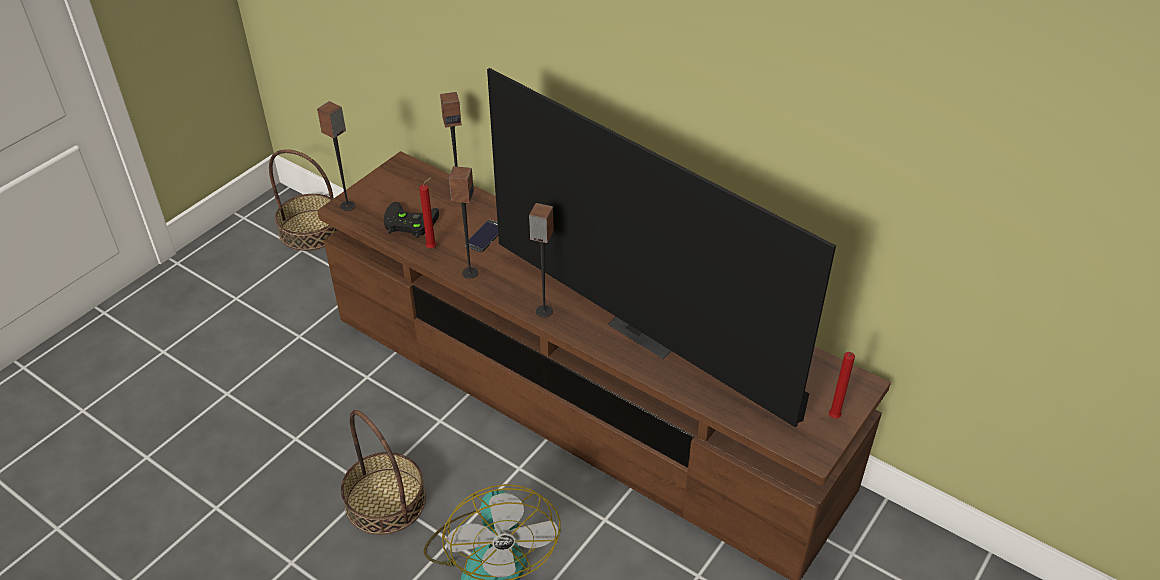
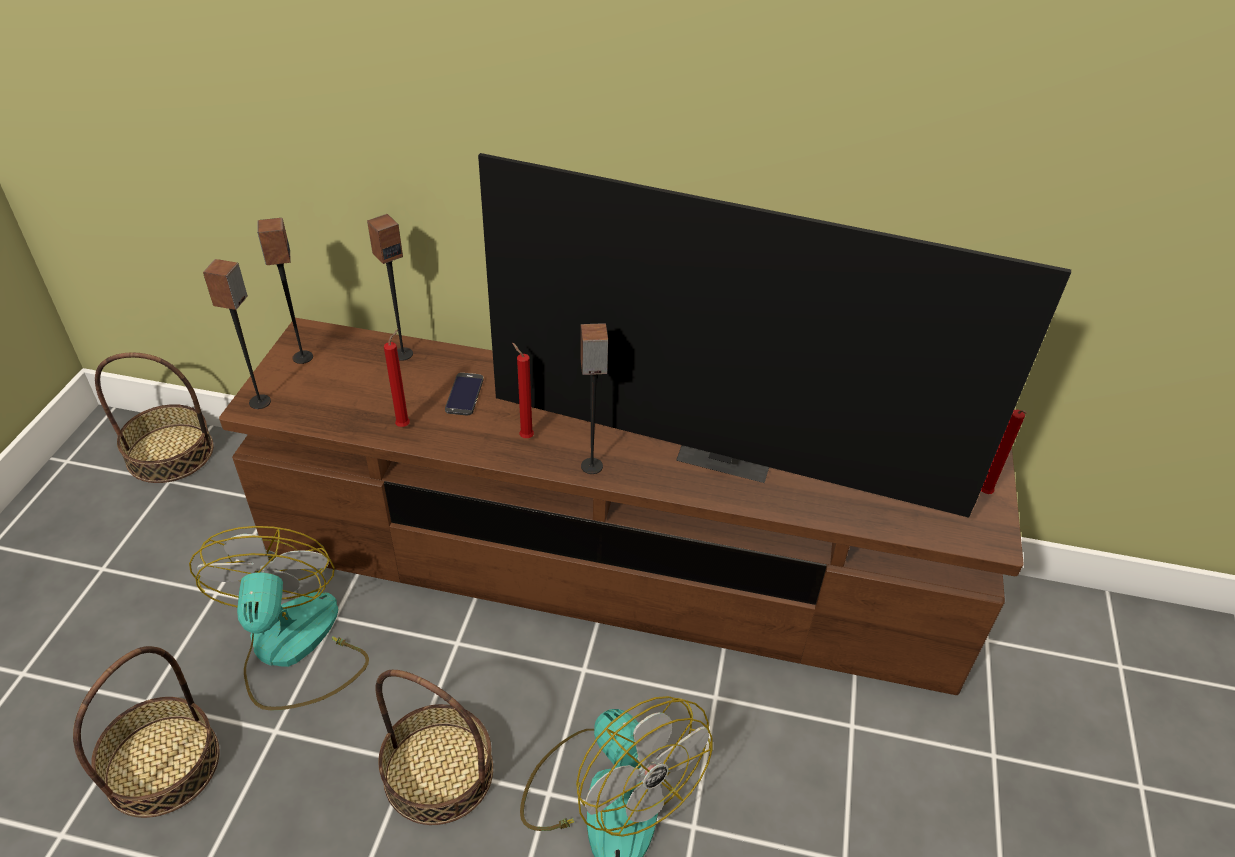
camera: 25 degrees left, 0 degrees up
black game controller [384,202,439,238] -> none
speaker [449,166,478,279] -> speaker moved to [257,218,313,364]
none -> basket [73,646,220,818]
none -> fan [189,526,369,710]
none -> red candle [512,343,534,438]

